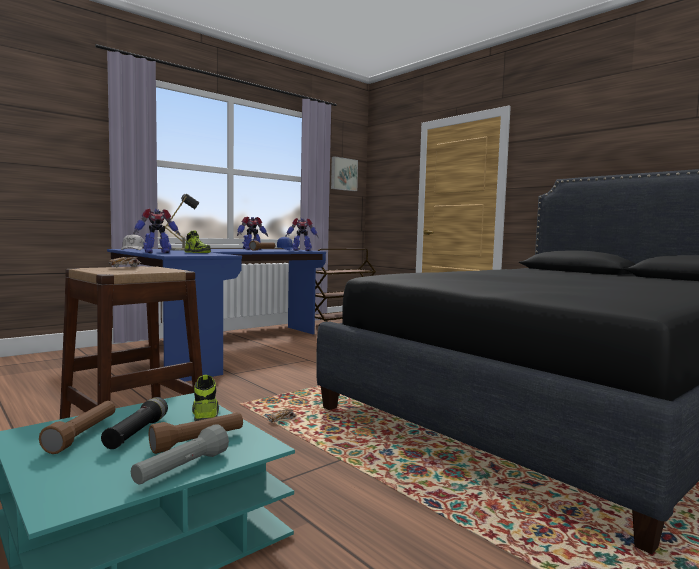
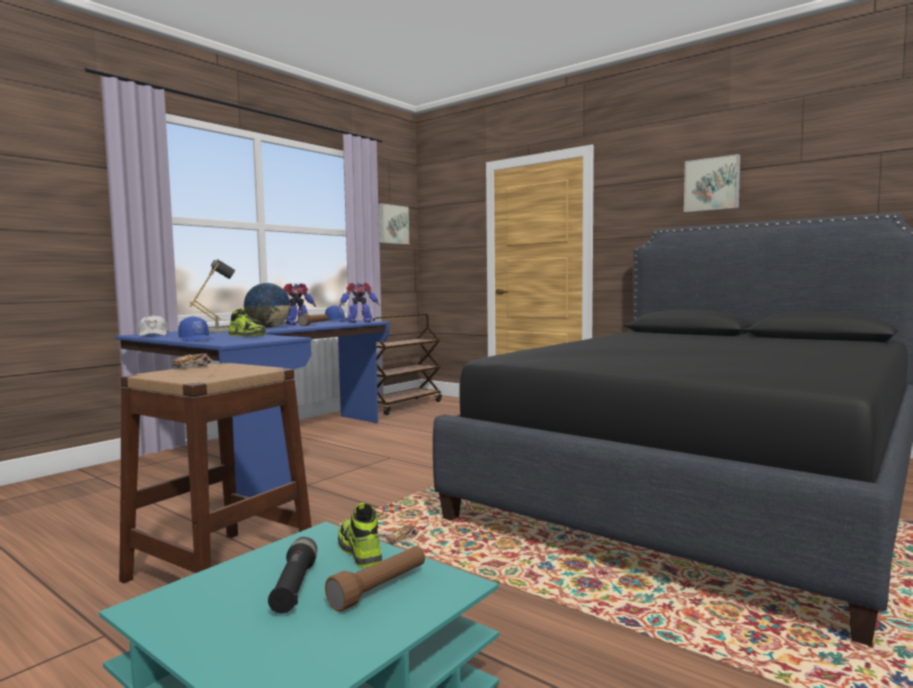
camera: 10 degrees left, 0 degrees up
brown flashlight [39,401,116,454] -> none
grey flashlight [131,424,229,484] -> none
toy robot [133,209,180,253] -> blue cap [178,316,215,341]
none -> globe [243,283,291,328]
none -> picture [684,154,740,213]

